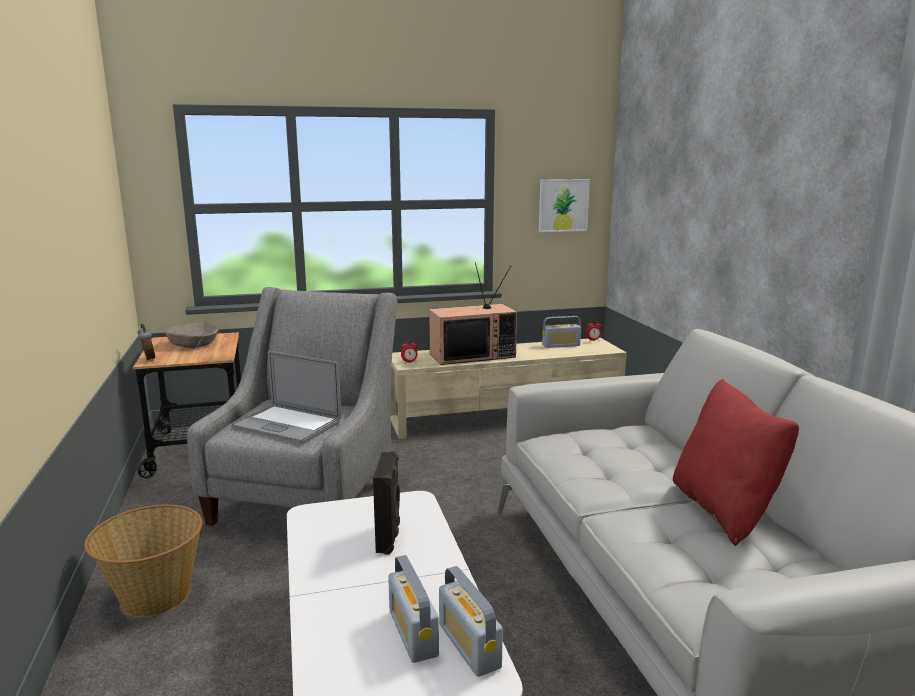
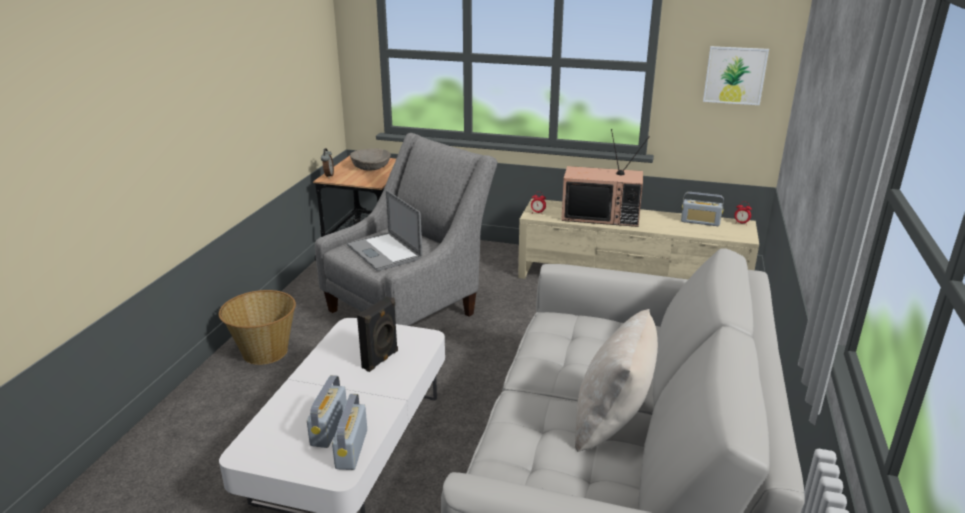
camera: 30 degrees right, 10 degrees up
red pillow [673,379,799,546] -> beige pillow [575,309,658,452]

